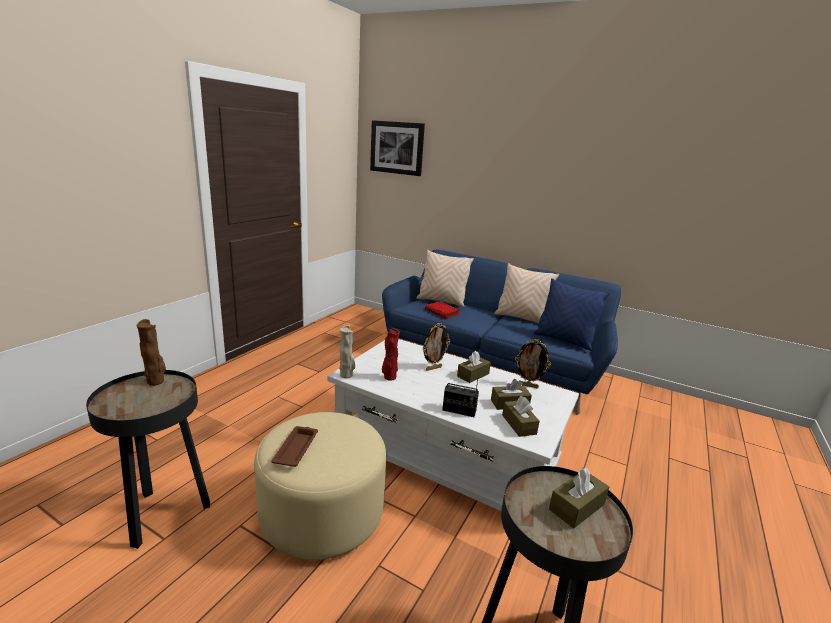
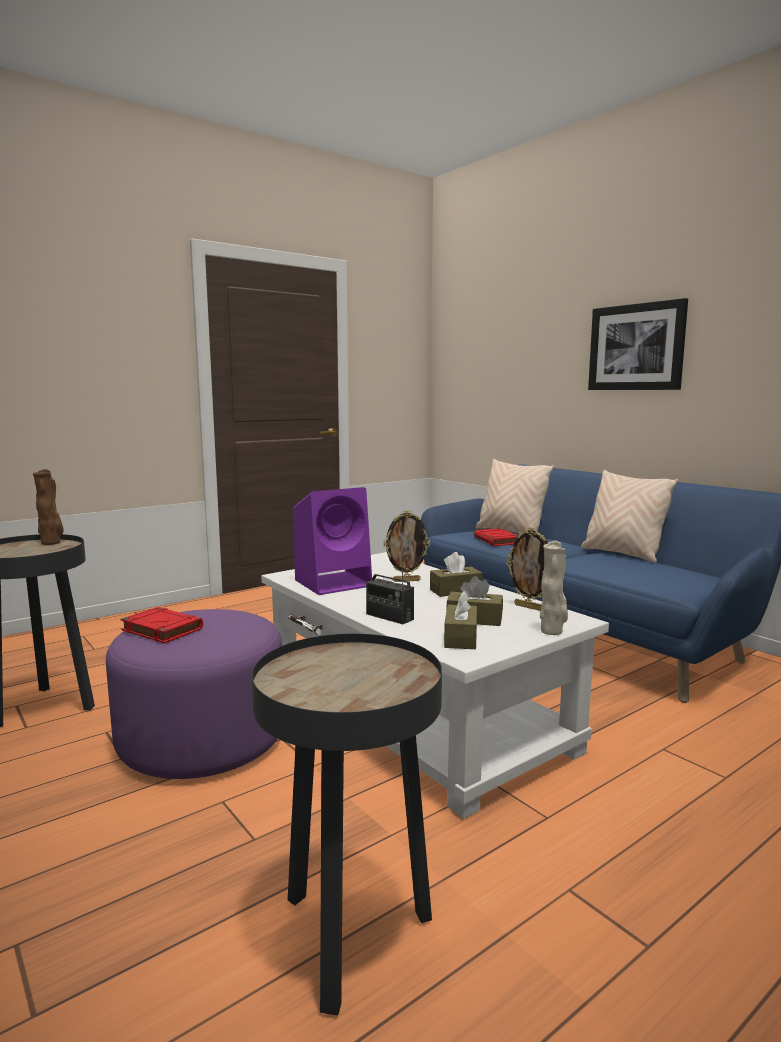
camera: 25 degrees right, 10 degrees down
beige ottoman [254,412,386,560] -> purple ottoman [106,609,282,779]
brown tray [271,426,318,467] -> red book [121,607,203,643]
beige vase [339,325,355,378] -> beige vase moved to [540,541,568,635]
picture [370,120,425,176] -> picture moved to [588,298,688,390]
red vase [382,328,400,381] -> purple speaker [293,487,372,595]
blue pillow [534,278,610,351] -> none
brown tissue box [549,467,609,528] -> none

